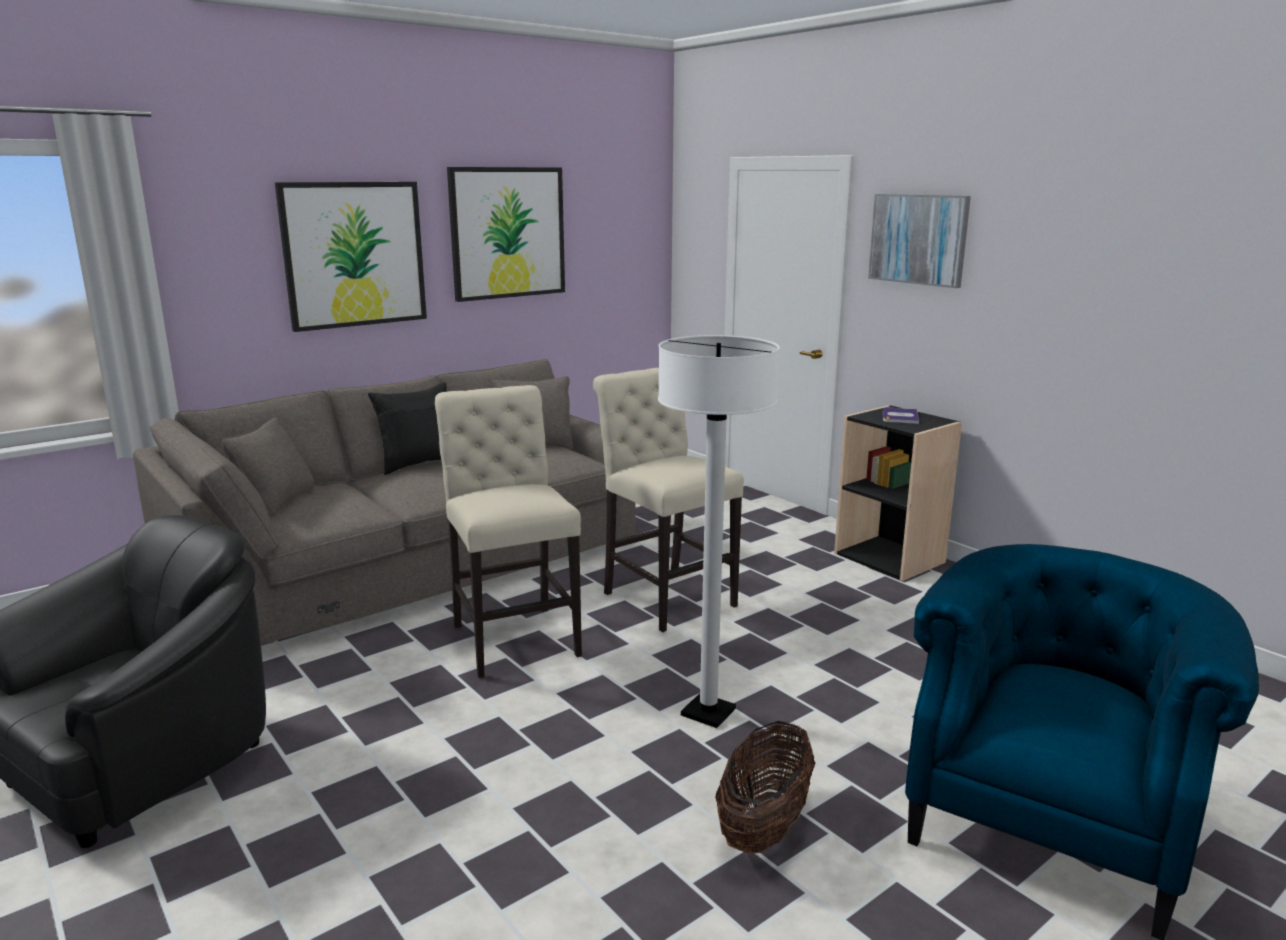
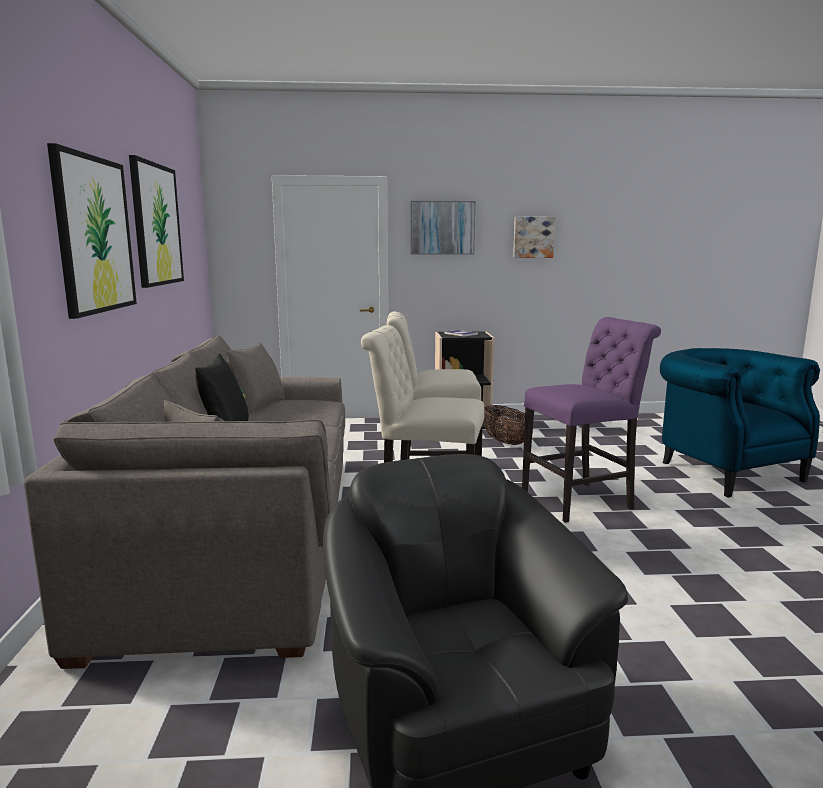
camera: 55 degrees left, 5 degrees down
white floor lamp [658,335,780,728] -> purple stool [522,317,661,523]
basket [715,720,815,854] -> basket moved to [483,405,525,445]
none -> picture [513,217,555,258]

